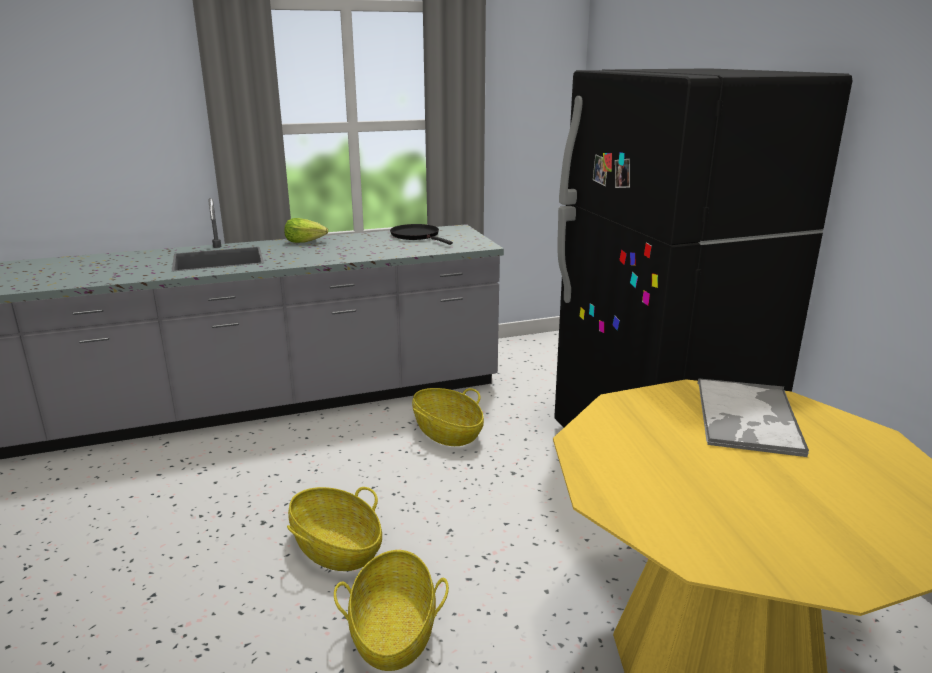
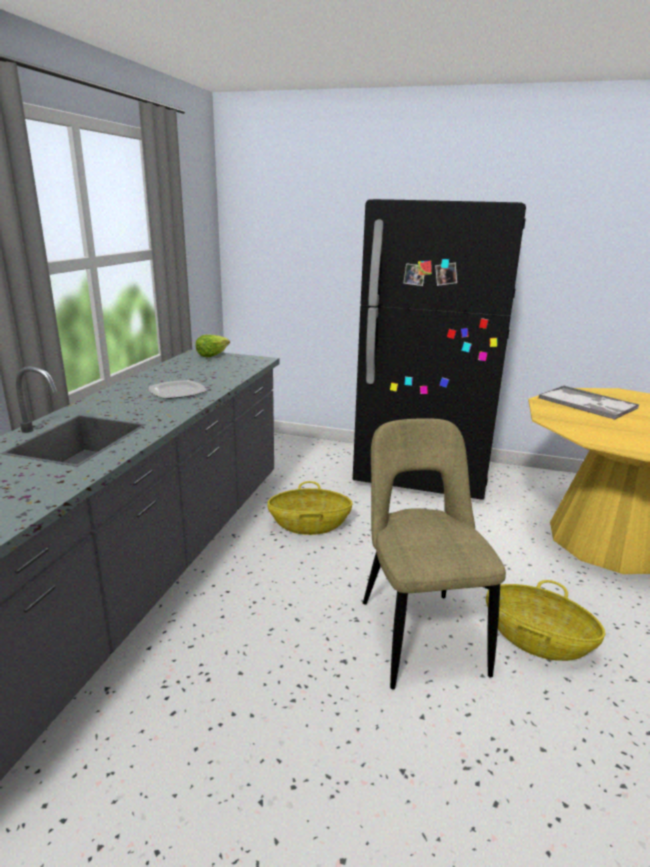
camera: 55 degrees left, 0 degrees up
lettuce [284,218,328,243] -> lettuce moved to [196,335,230,357]
basket [287,487,382,571] -> beige chair [363,418,506,689]
black frying pan [390,224,453,245] -> none
none -> plate [149,380,206,399]

